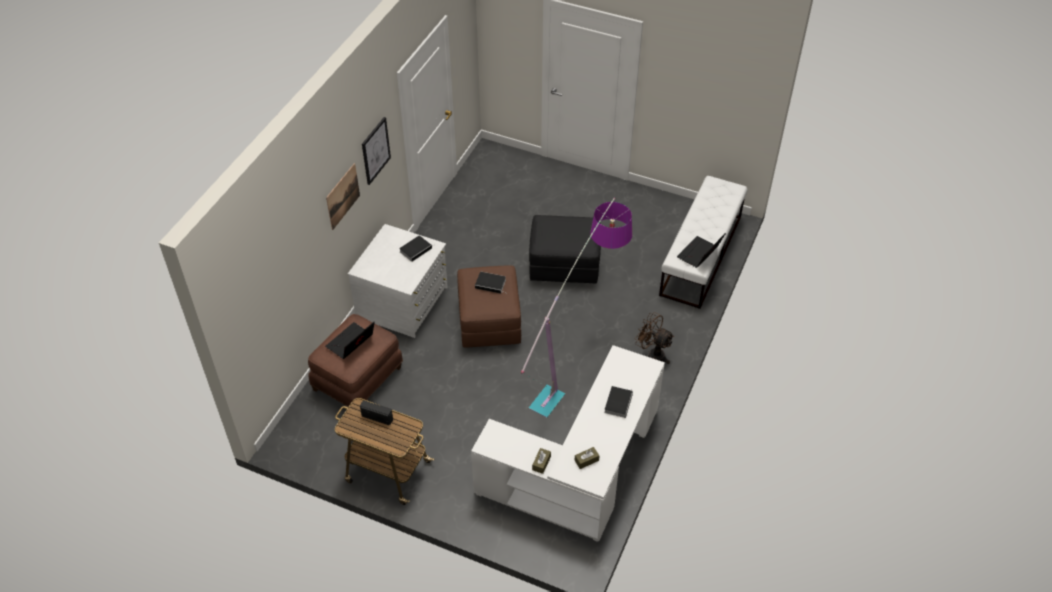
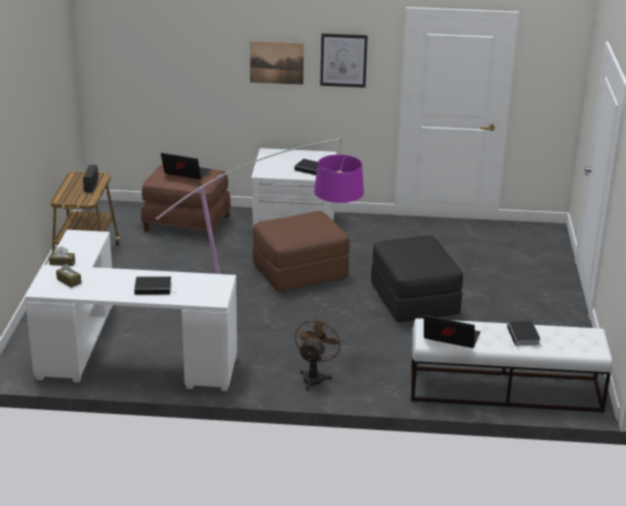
camera: 70 degrees right, 20 degrees down
book [475,272,506,294] -> book moved to [507,321,541,350]

